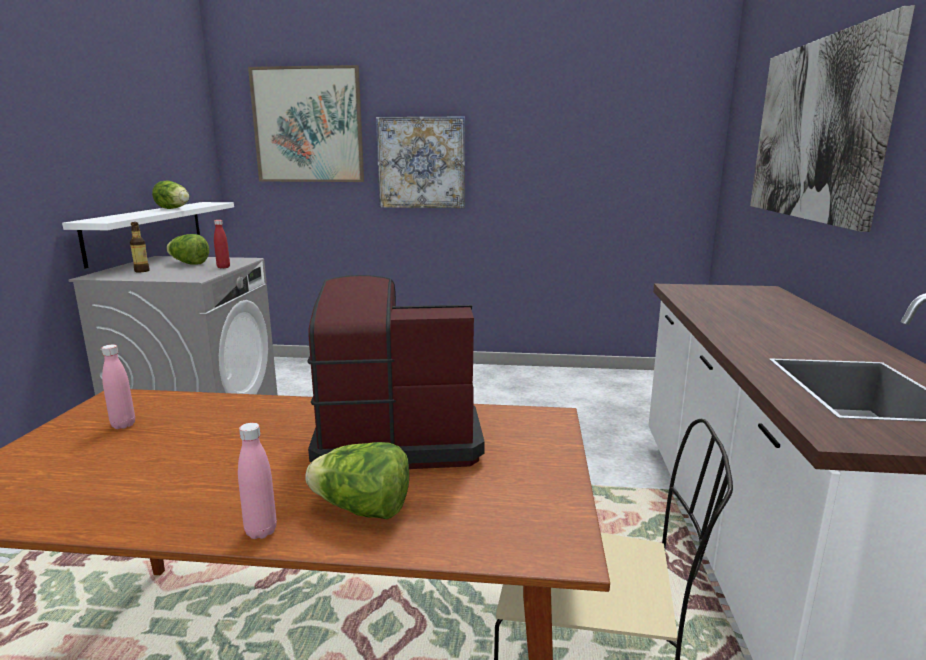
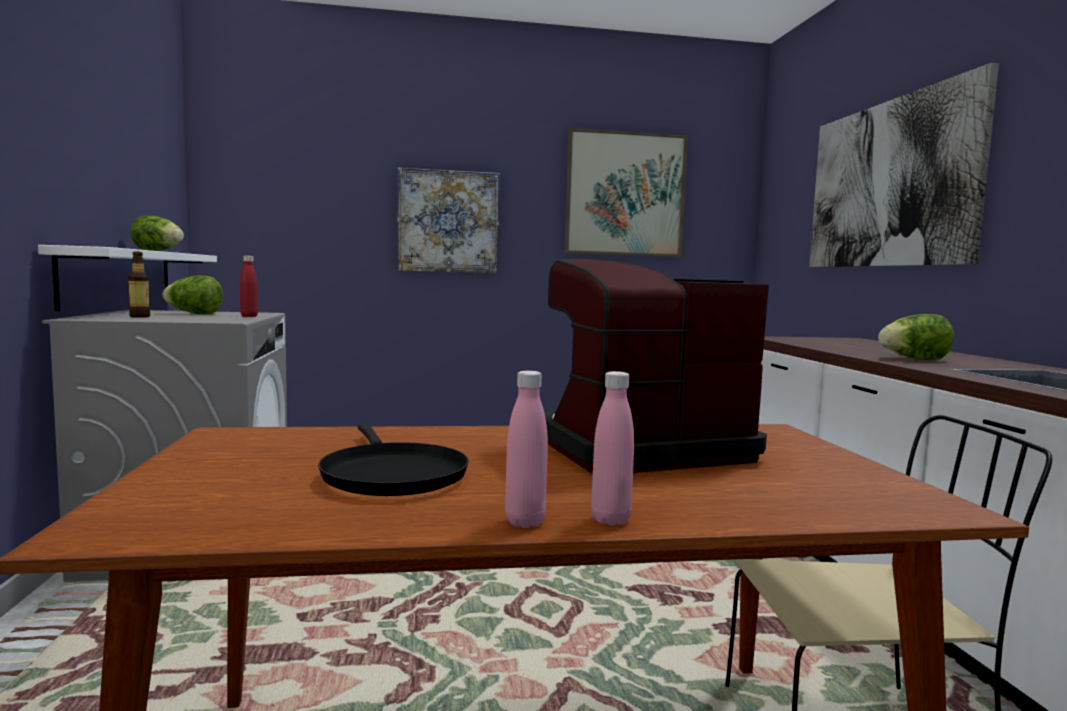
camera: 15 degrees left, 10 degrees down
pink bottle [102,345,135,429] -> pink bottle moved to [505,371,548,528]
picture [248,65,364,182] -> picture moved to [564,128,688,257]
lettuce [305,442,409,519] -> lettuce moved to [878,314,954,360]
none -> black frying pan [318,423,469,496]

